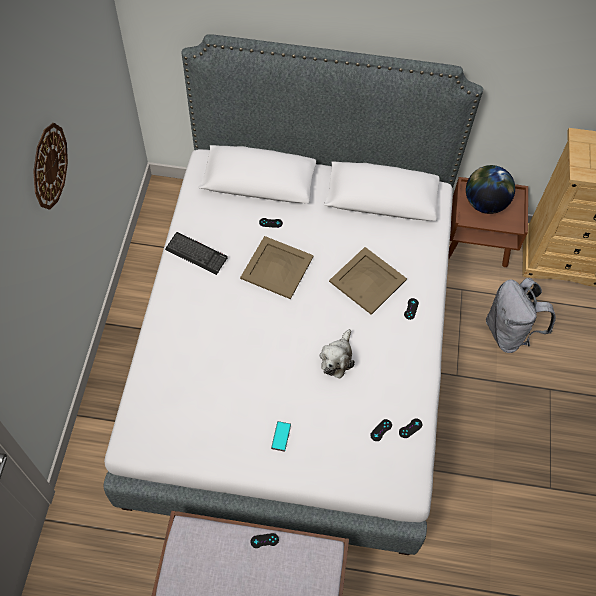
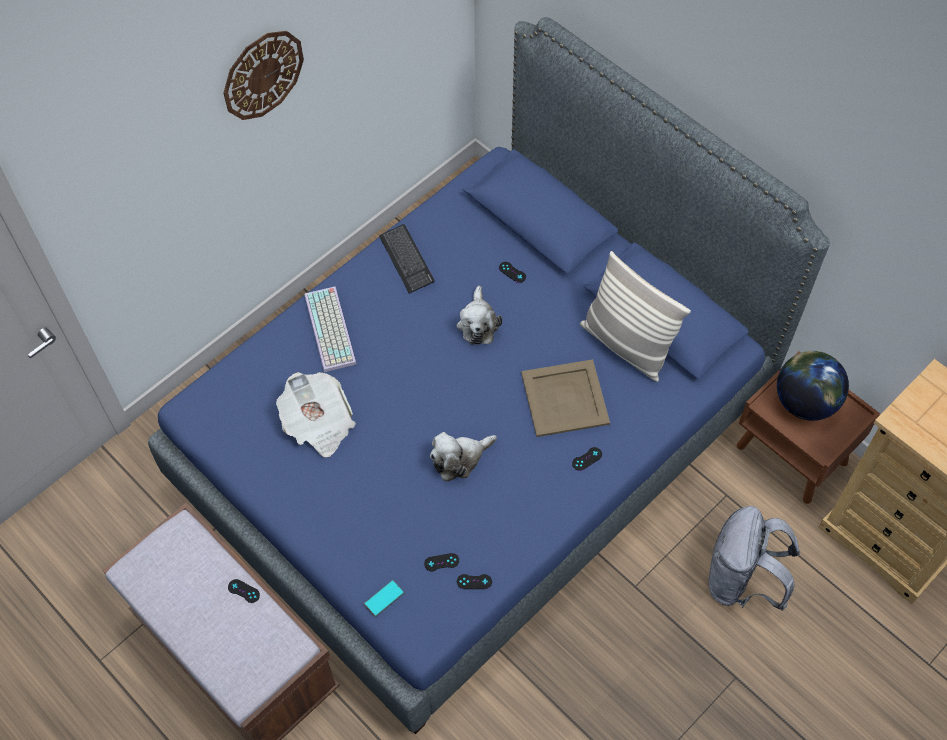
camera: 40 degrees right, 0 degrees up
grey bed [104,34,483,555] -> blue bed [148,17,830,734]
beige tray [240,236,314,299] -> plush toy [456,286,502,344]
phone [271,421,291,452] -> phone moved to [364,580,404,617]
none -> newspaper [276,372,356,457]
none -> keyboard [304,287,357,372]
none -> pillow [580,251,691,382]

